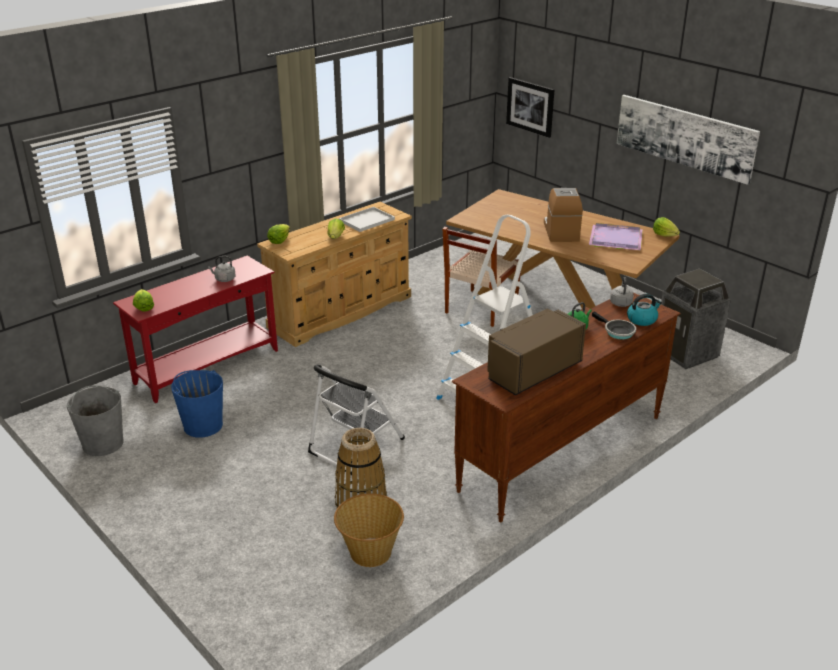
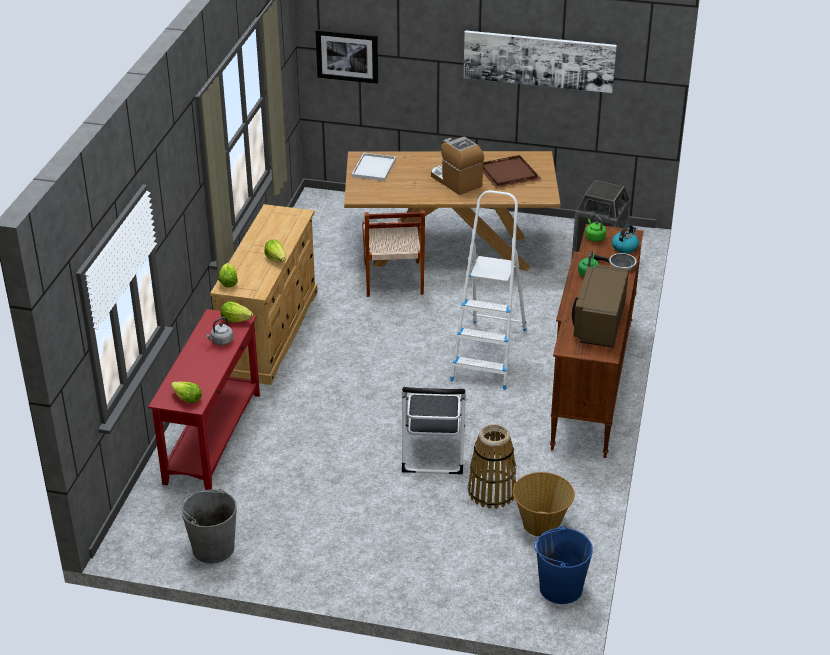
camera: 35 degrees left, 5 degrees up
blue bucket [171,370,223,438] -> blue bucket moved to [534,526,593,604]
white tray [339,207,395,232] -> white tray moved to [352,153,396,181]
purple tray [589,223,643,250] -> brown tray [483,155,541,188]
grey kettle [610,277,634,307] -> green kettle [585,215,606,242]
lettuce [653,217,680,237] -> lettuce moved to [221,301,253,323]

